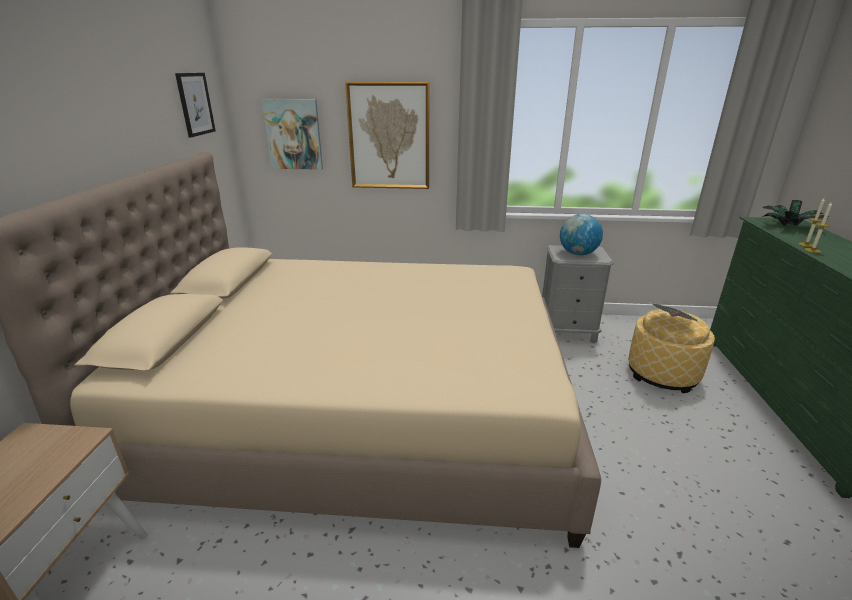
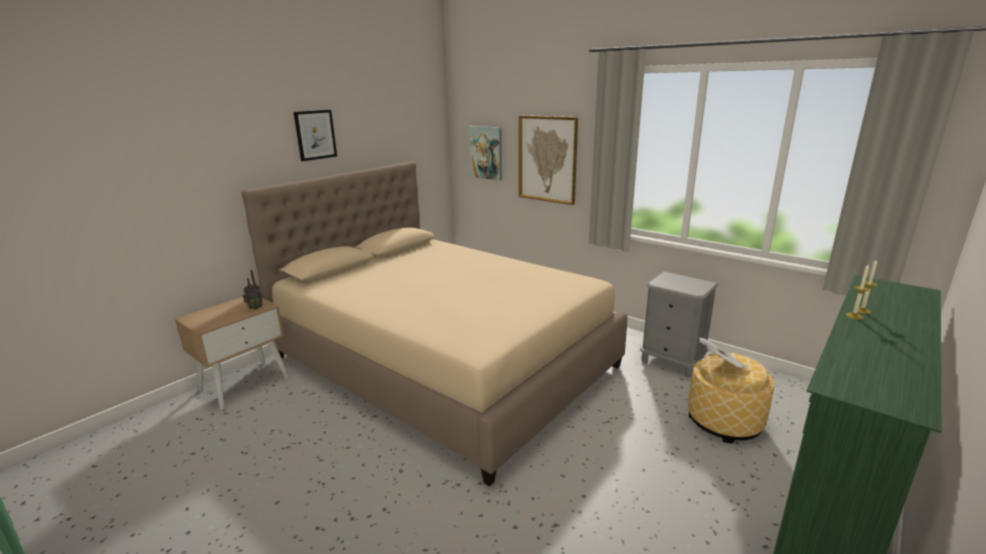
camera: 35 degrees right, 5 degrees down
picture [175,73,216,137] -> picture moved to [294,110,337,161]
globe [560,214,603,255] -> none
potted plant [762,200,828,226] -> none
none -> radio [242,270,263,310]

